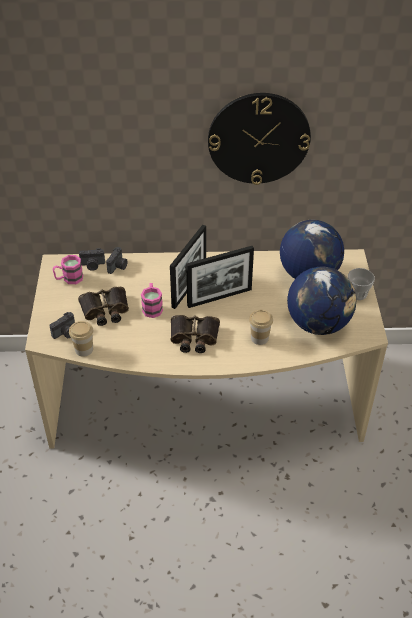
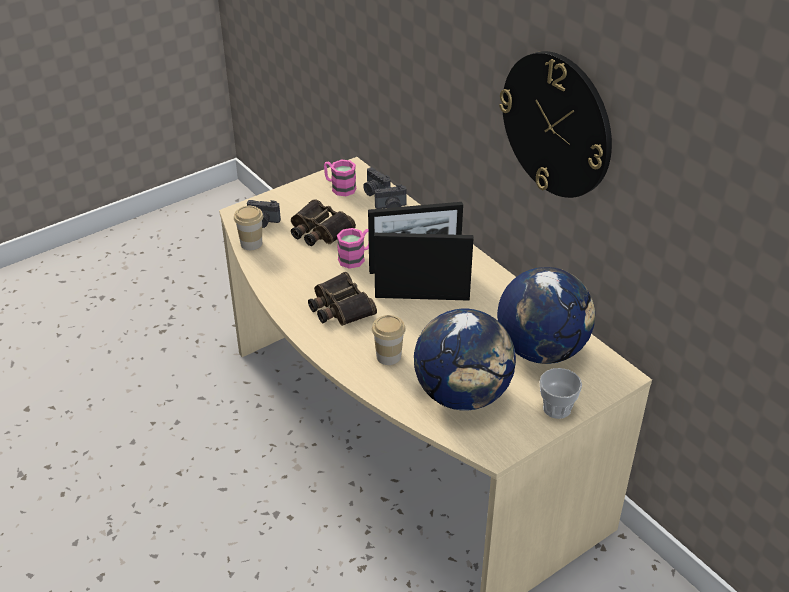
camera: 55 degrees right, 5 degrees down
picture frame [186,246,254,308] -> picture frame turned 150 degrees clockwise [374,233,473,301]

